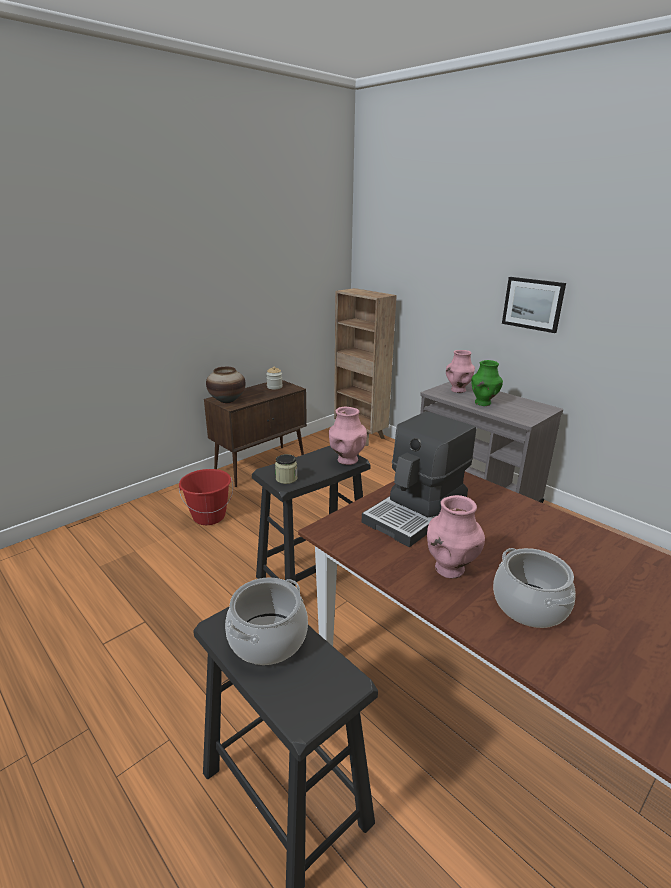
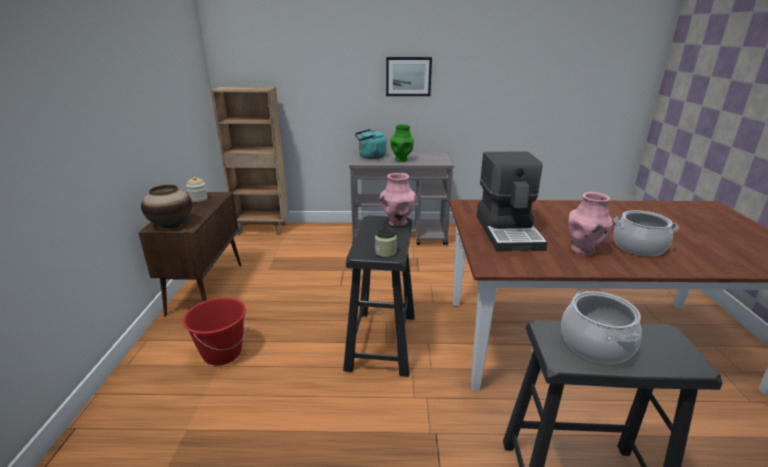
camera: 45 degrees left, 0 degrees up
pink vase [446,350,475,393] -> turquoise kettle [355,129,386,159]

